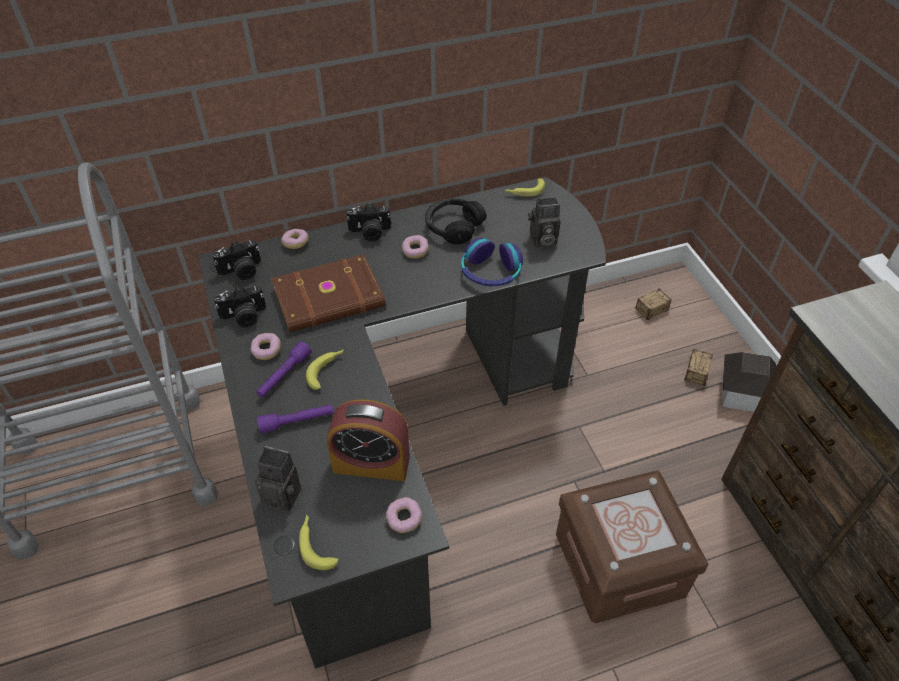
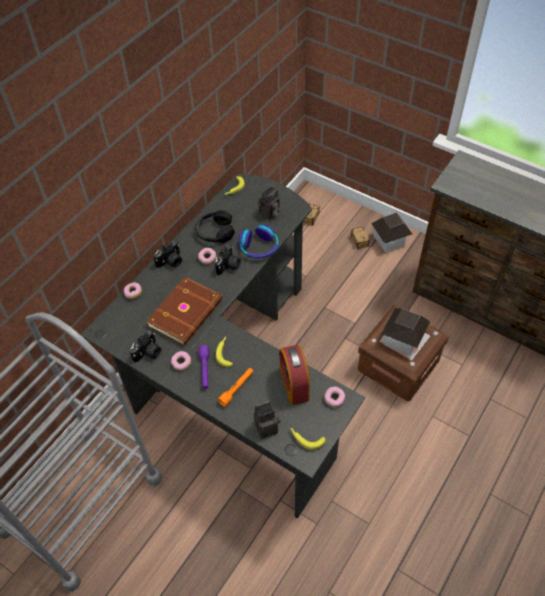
camera: 35 degrees left, 5 degrees up
camera [212,240,261,280] -> camera moved to [215,244,241,275]
purple flashlight [257,404,334,434] -> orange flashlight [217,368,254,407]
alarm clock [327,399,410,481] -> alarm clock turned 105 degrees clockwise [279,345,310,405]
none -> toy house [381,308,430,355]

